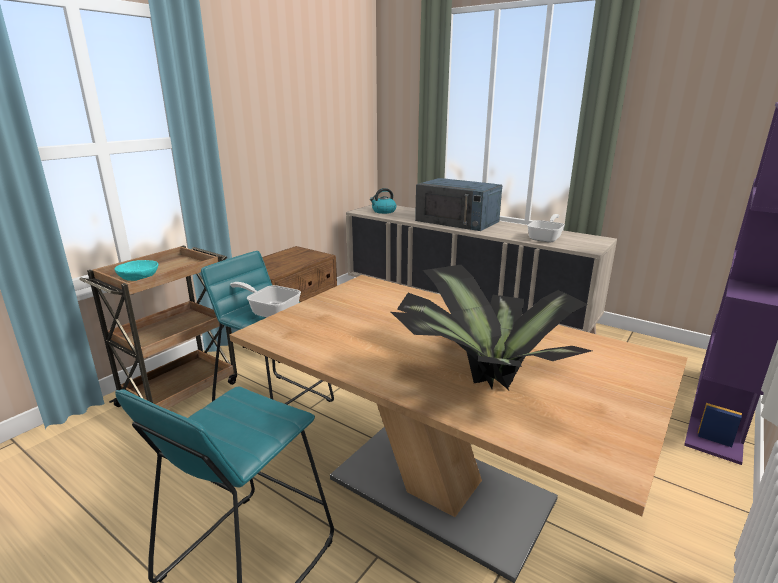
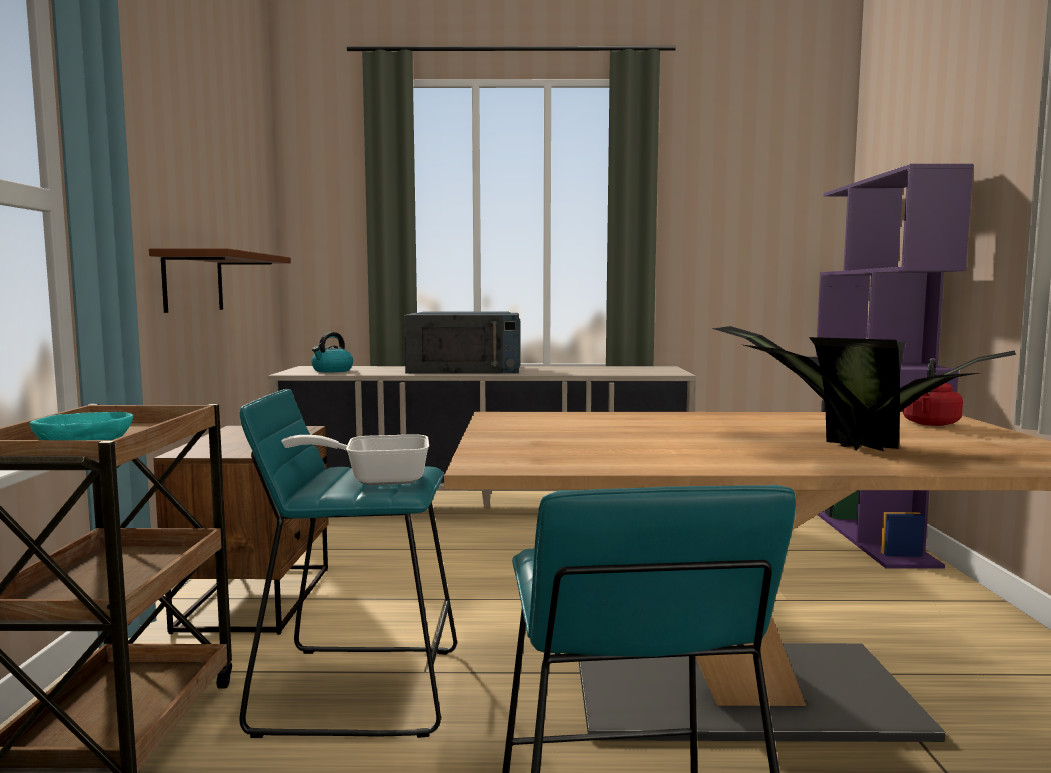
camera: 35 degrees left, 15 degrees down
frying pan [527,214,565,243] -> none
none -> brown shelf [149,248,291,313]
none -> red kettle [902,358,963,426]

